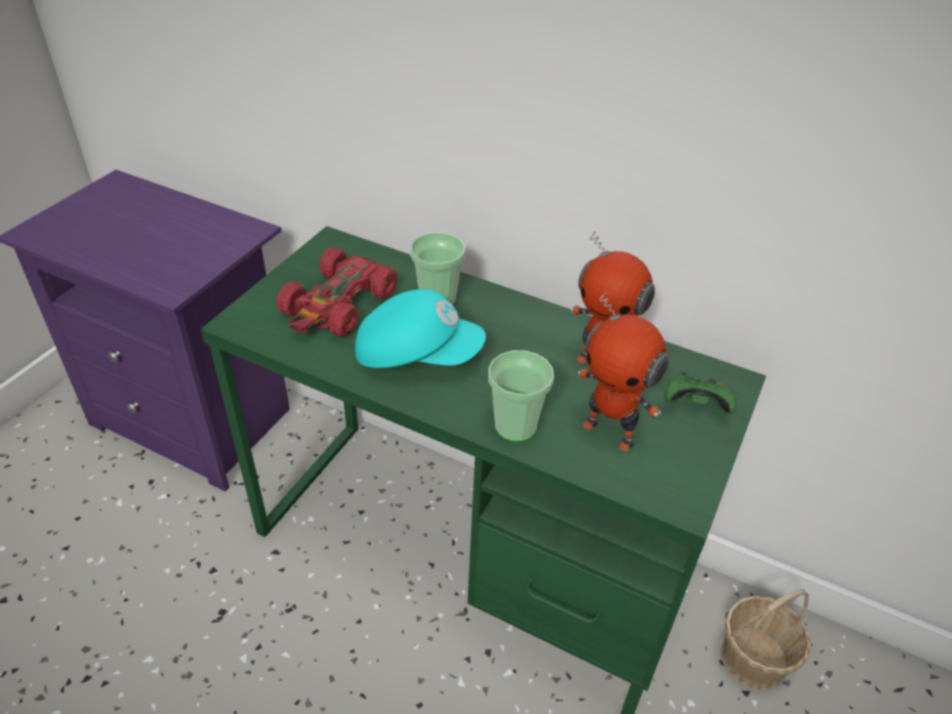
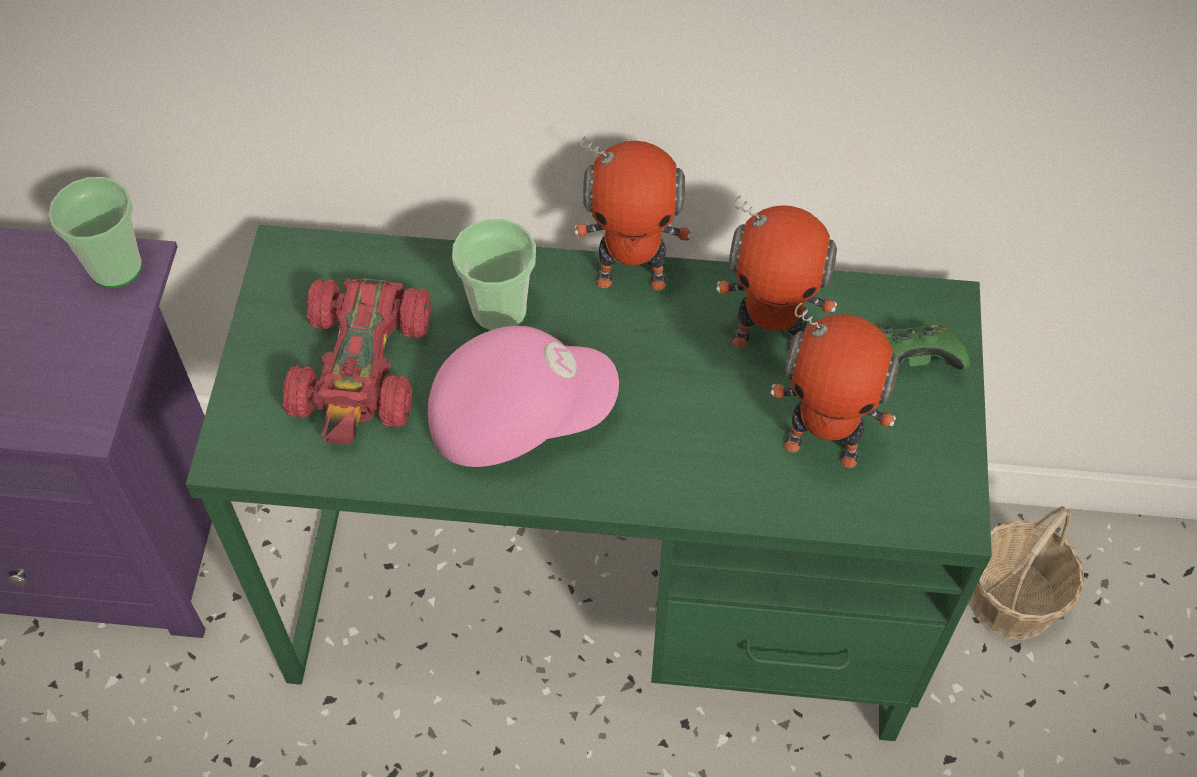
camera: 20 degrees left, 15 degrees up
turquoise cap [355,289,486,368] -> pink cap [428,326,619,467]
cup [488,350,554,443] -> cup moved to [48,177,142,288]
none -> toy robot [574,135,692,290]

